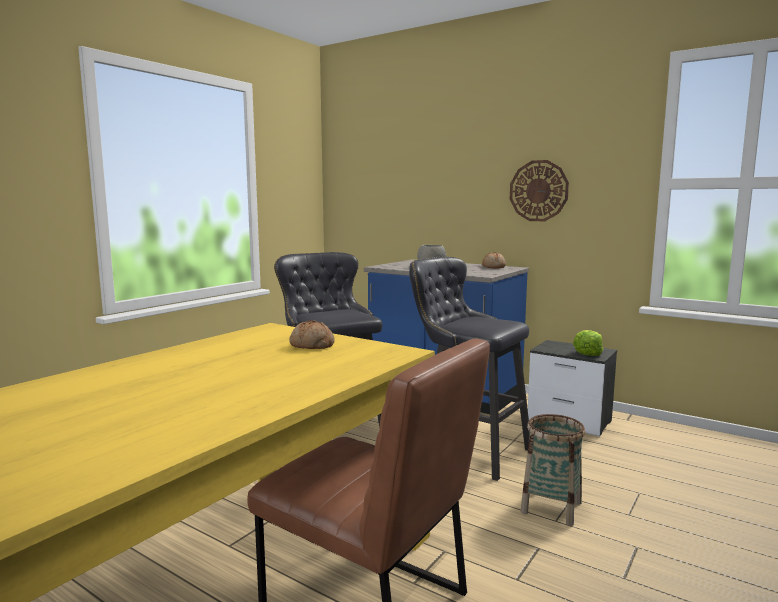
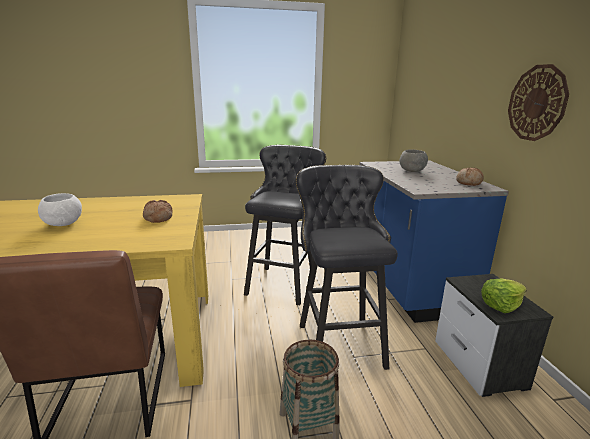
camera: 45 degrees right, 10 degrees up
none -> white bowl [38,193,82,226]

